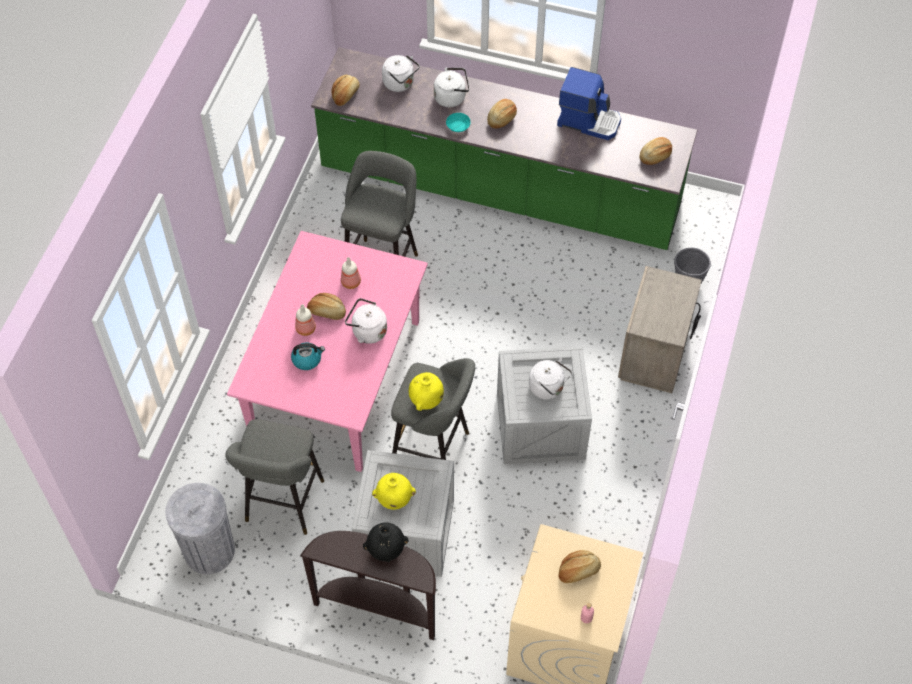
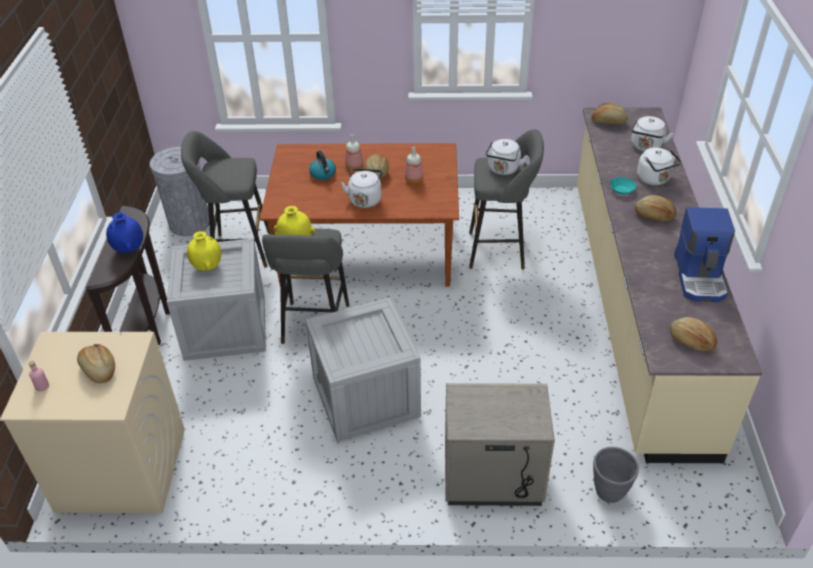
camera: 75 degrees right, 15 degrees down
pink dining table [227,231,428,472] -> brown dining table [260,143,459,287]
green counter [311,47,698,250] -> beige counter [577,107,762,463]
black vase [363,523,409,562] -> blue vase [106,212,143,253]
white kettle [529,358,572,399] -> white kettle moved to [486,139,528,175]

